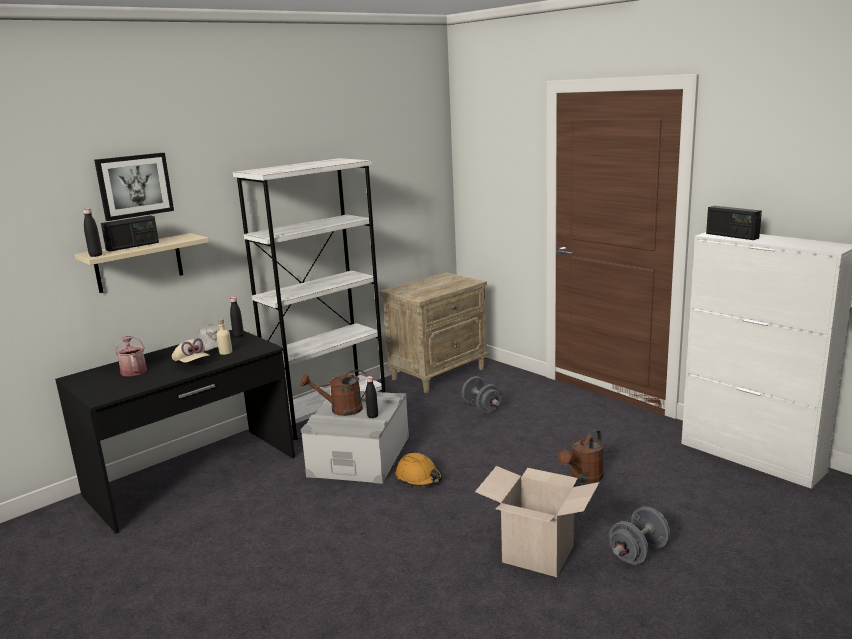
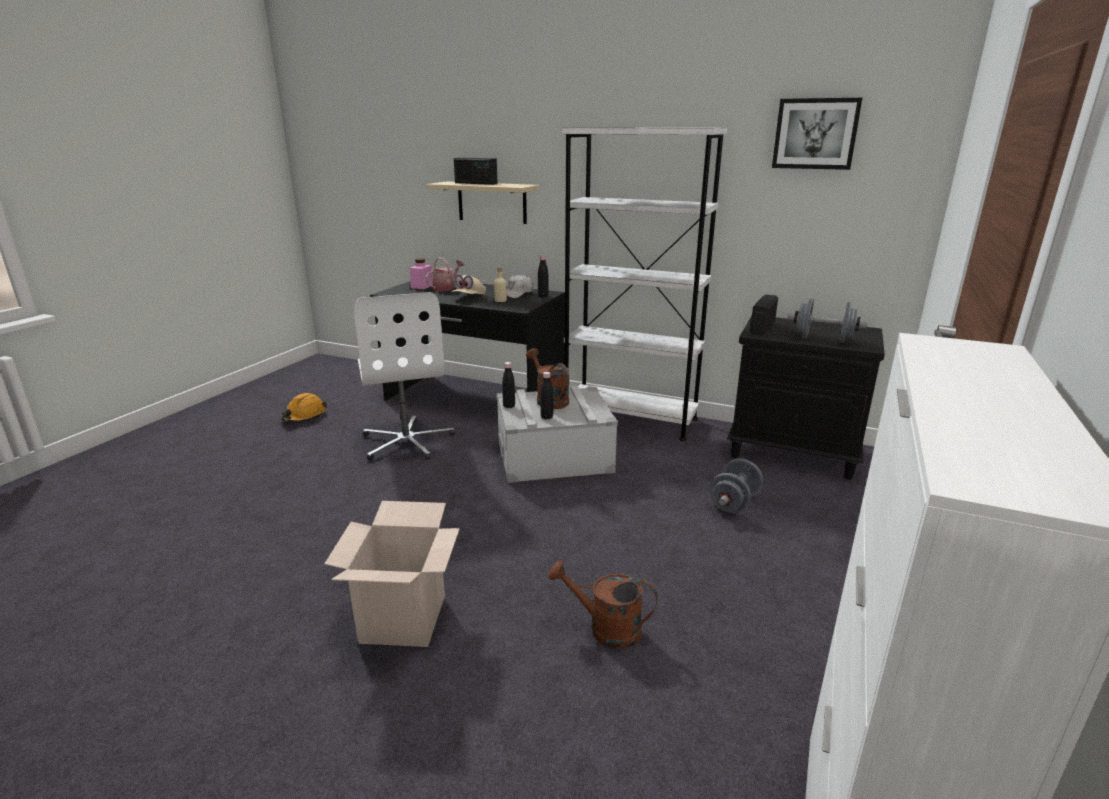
camera: 65 degrees right, 5 degrees up
black bottle [83,208,102,257] -> black bottle moved to [502,362,515,408]
picture [94,153,174,221] -> picture moved to [772,98,862,170]
beige nightstand [380,272,490,393] -> black nightstand [727,315,885,480]
orange hard hat [396,453,442,487] -> orange hard hat moved to [281,393,327,422]
grey dumbbell [609,506,670,565] -> grey dumbbell moved to [787,298,868,343]
radio [706,206,762,240] -> radio moved to [750,294,778,335]
none -> white office chair [354,292,455,460]
none -> pink jar [410,258,433,289]

